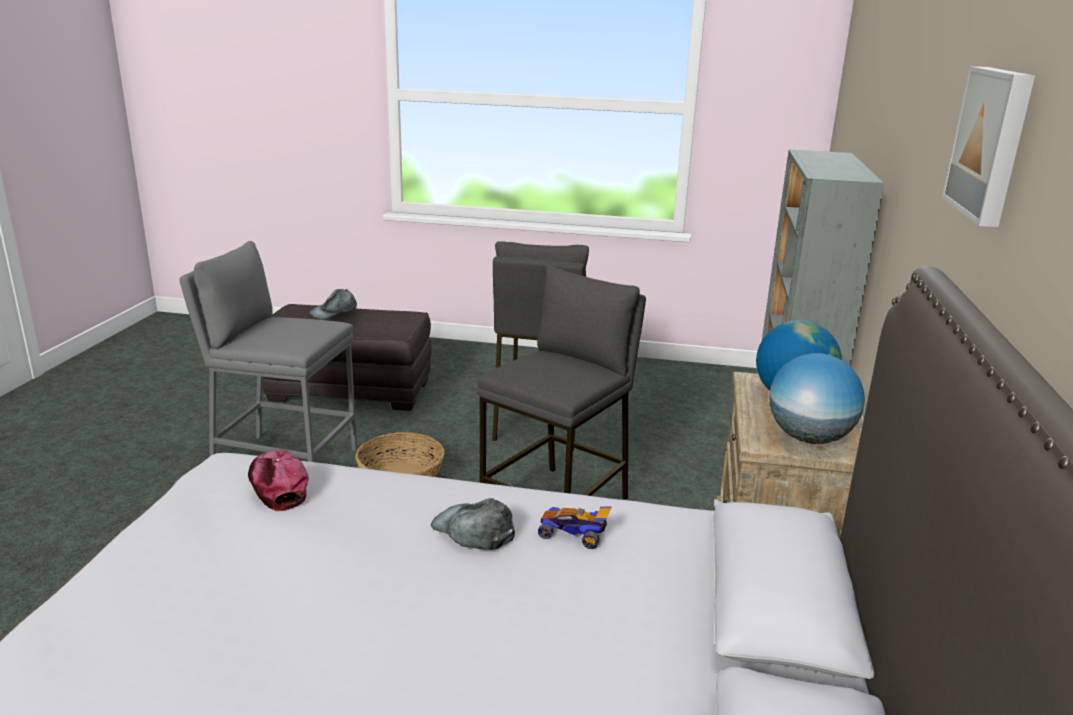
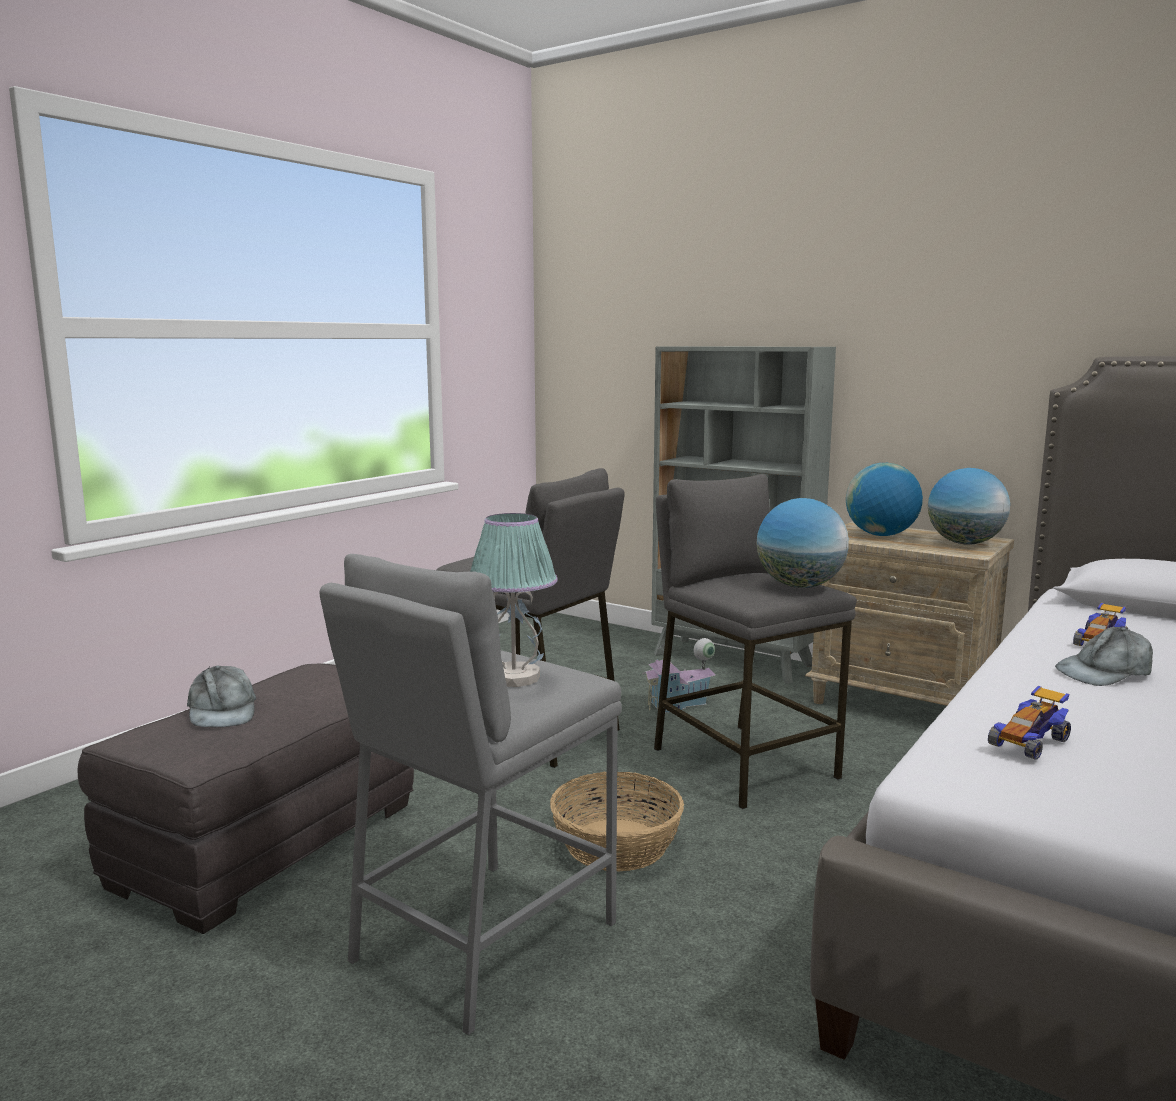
camera: 65 degrees left, 10 degrees down
cap [248,450,309,511] -> toy car [988,686,1071,760]
picture [942,66,1035,227] -> none
none -> table lamp [470,513,558,687]
none -> toy house [642,638,715,713]
none -> globe [756,498,849,588]

